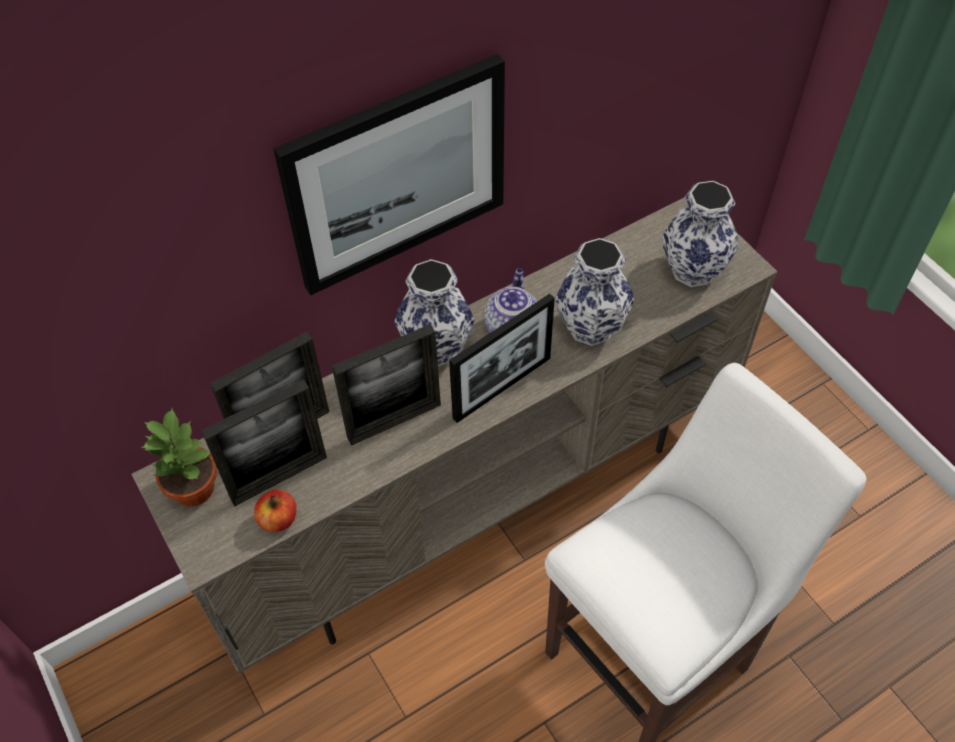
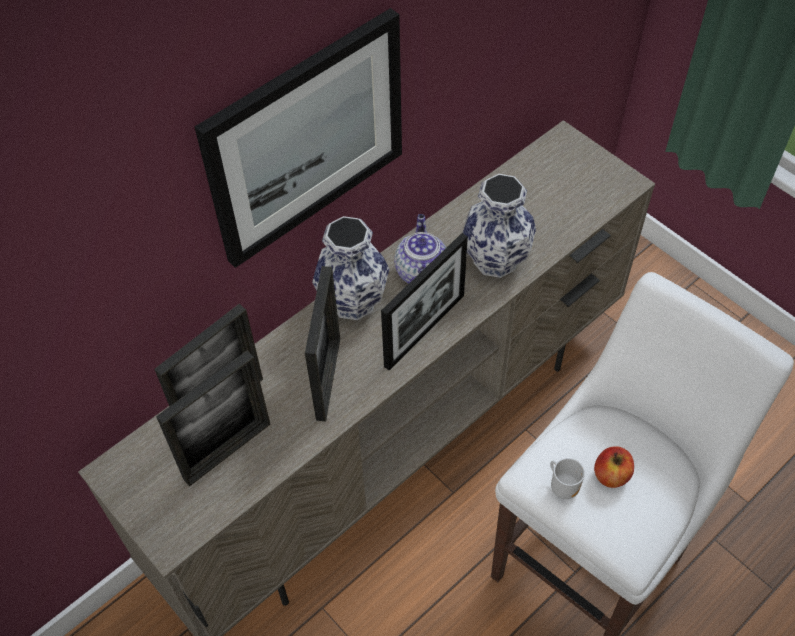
camera: 10 degrees left, 0 degrees up
potted plant [141,408,217,506] -> none
apple [254,489,297,532] -> apple moved to [594,446,634,488]
picture frame [332,324,441,446] -> picture frame turned 45 degrees counterclockwise [305,266,340,421]
vase [662,181,739,287] -> none
none -> mug [550,458,585,499]

